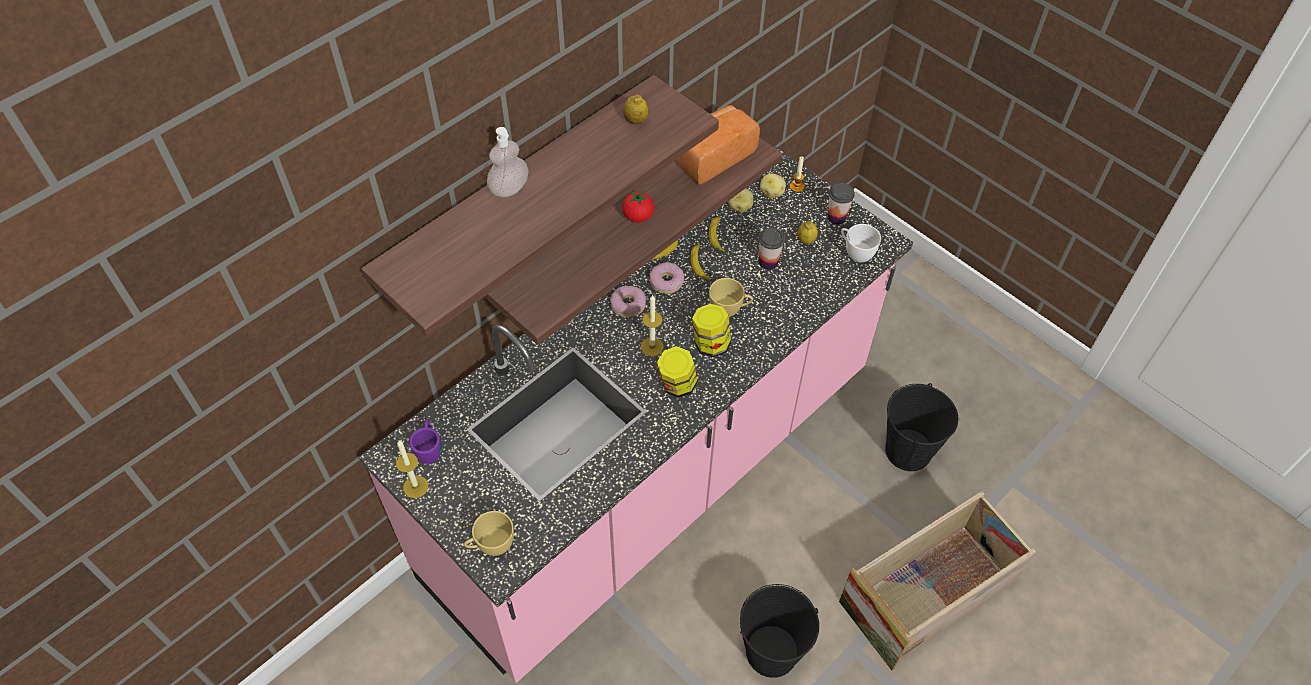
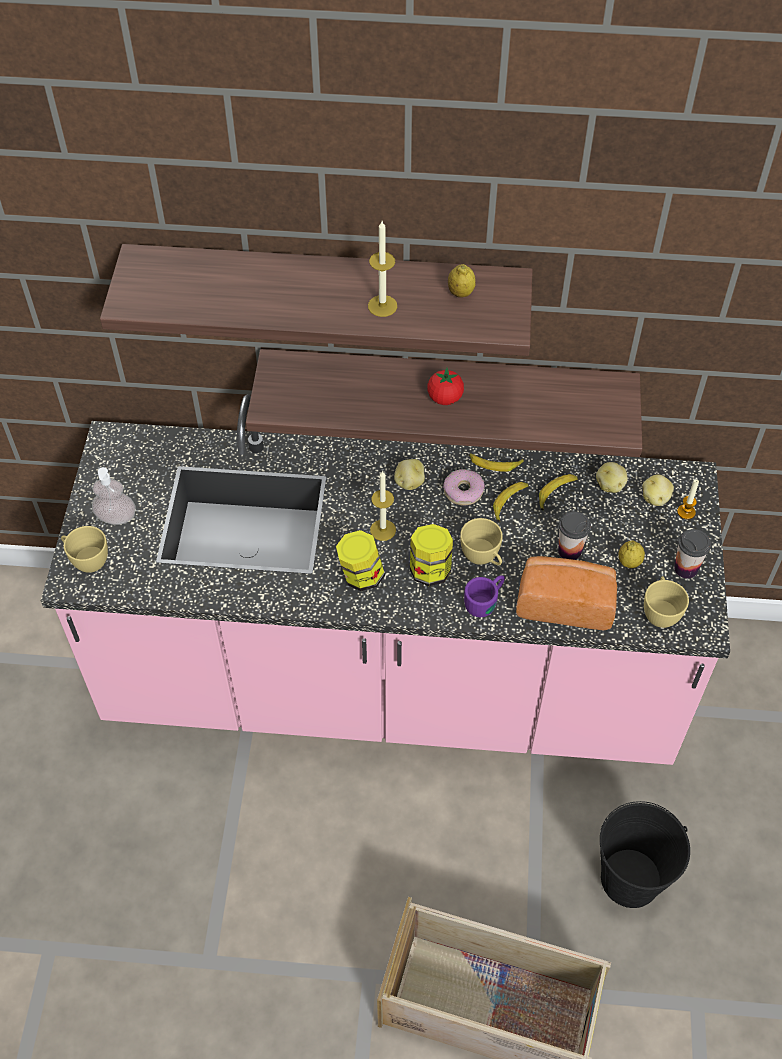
camera: 50 degrees right, 0 degrees up
candle [396,441,428,498] -> candle moved to [368,221,397,317]
purple mug [409,419,442,464] -> purple mug moved to [464,575,505,617]
soap dispenser [487,127,529,197] -> soap dispenser moved to [92,467,136,525]
donut [610,286,646,317] -> potato [394,459,425,490]
bread [676,105,760,184] -> bread moved to [516,556,617,631]
black bucket [740,584,819,678] -> none
white cup [841,224,881,263] -> yellow cup [644,576,689,628]

